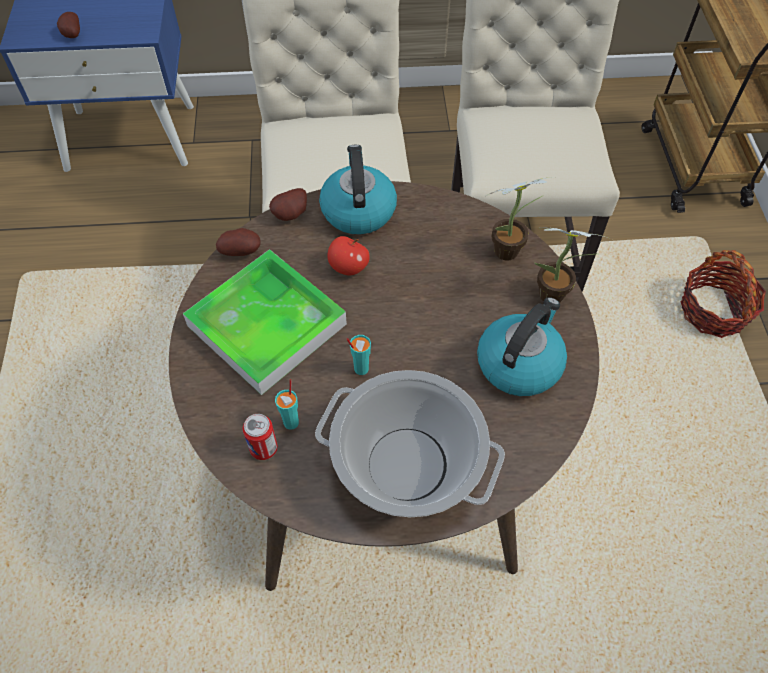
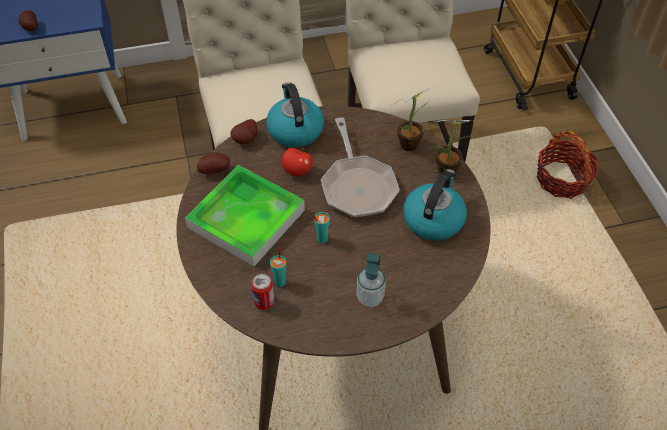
camera: 10 degrees left, 5 degrees down
cooking pot [315,370,505,517] -> soap dispenser [357,253,386,307]
none -> frying pan [321,117,400,218]

